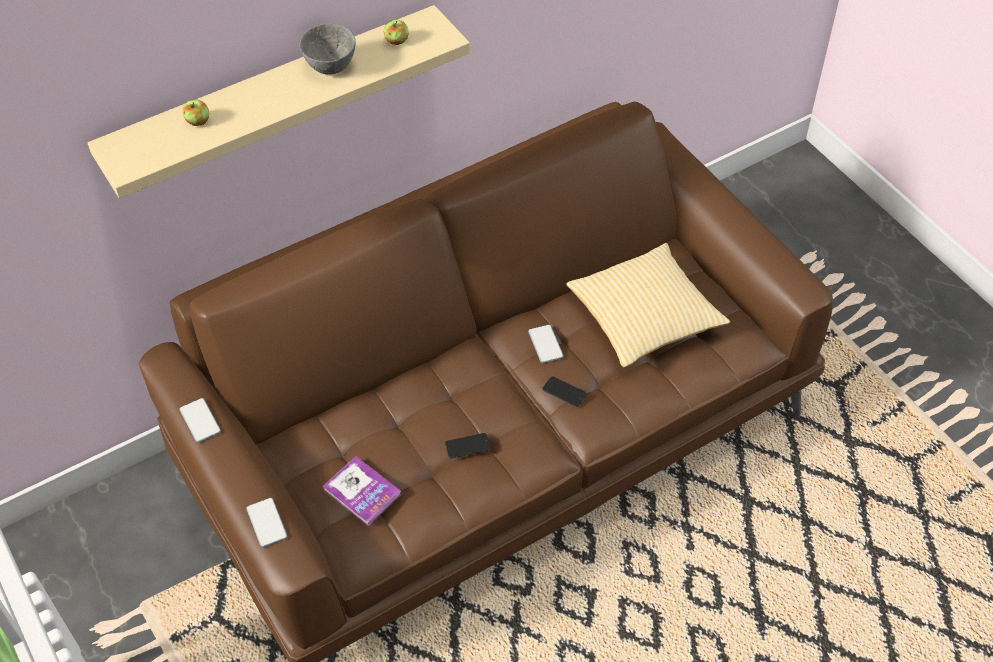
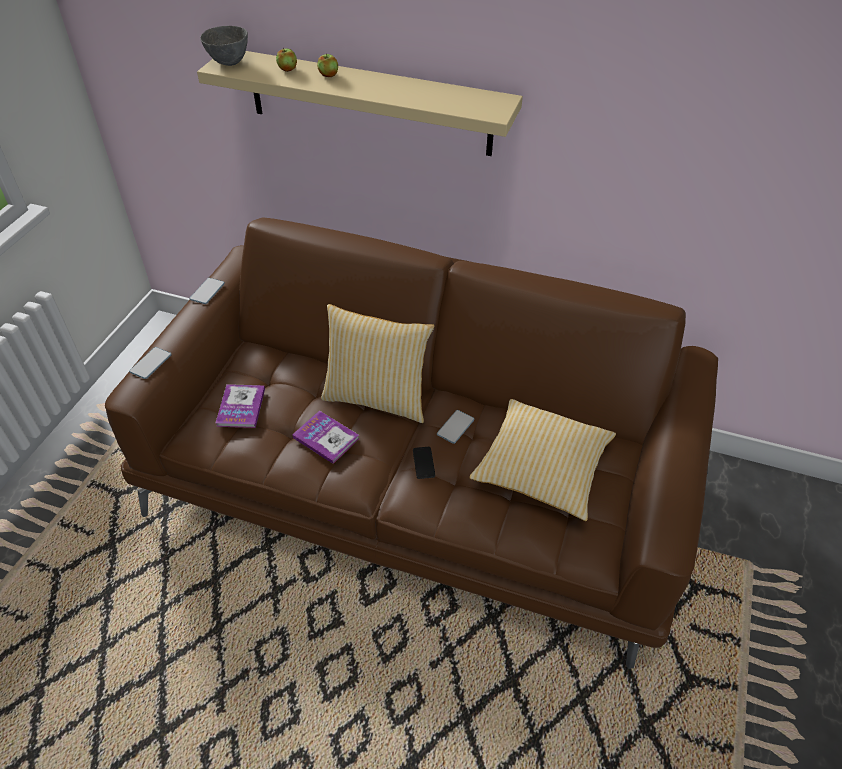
camera: 50 degrees right, 5 degrees down
grey bowl [300,24,356,75] -> grey bowl moved to [200,26,248,66]
apple [384,20,409,45] -> apple moved to [317,54,338,77]
phone [445,433,491,458] -> book [292,410,360,464]
none -> pillow [321,304,434,423]

